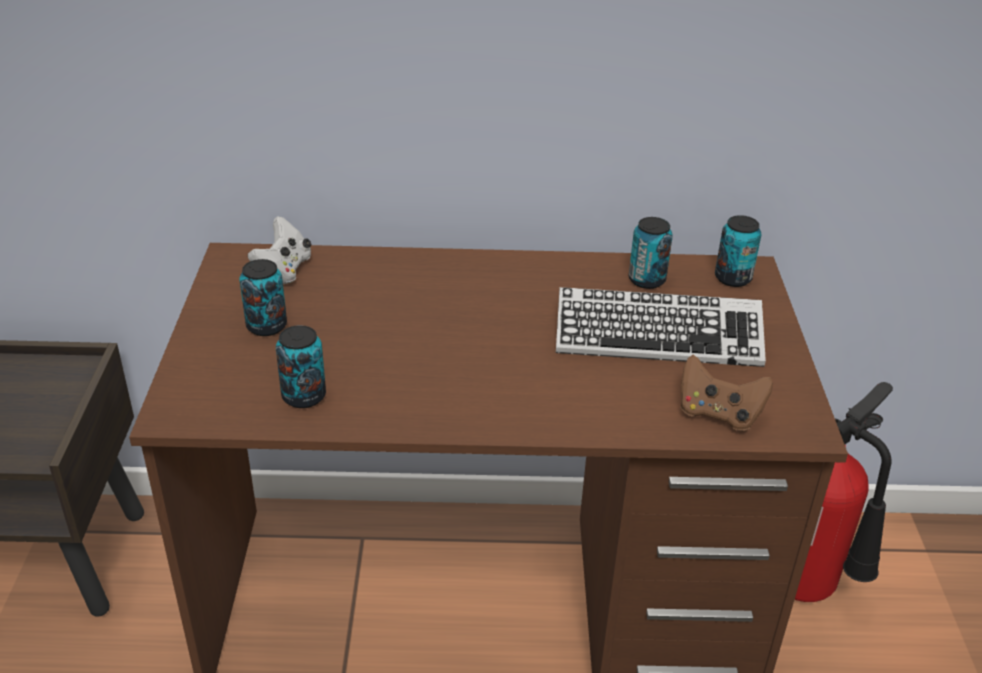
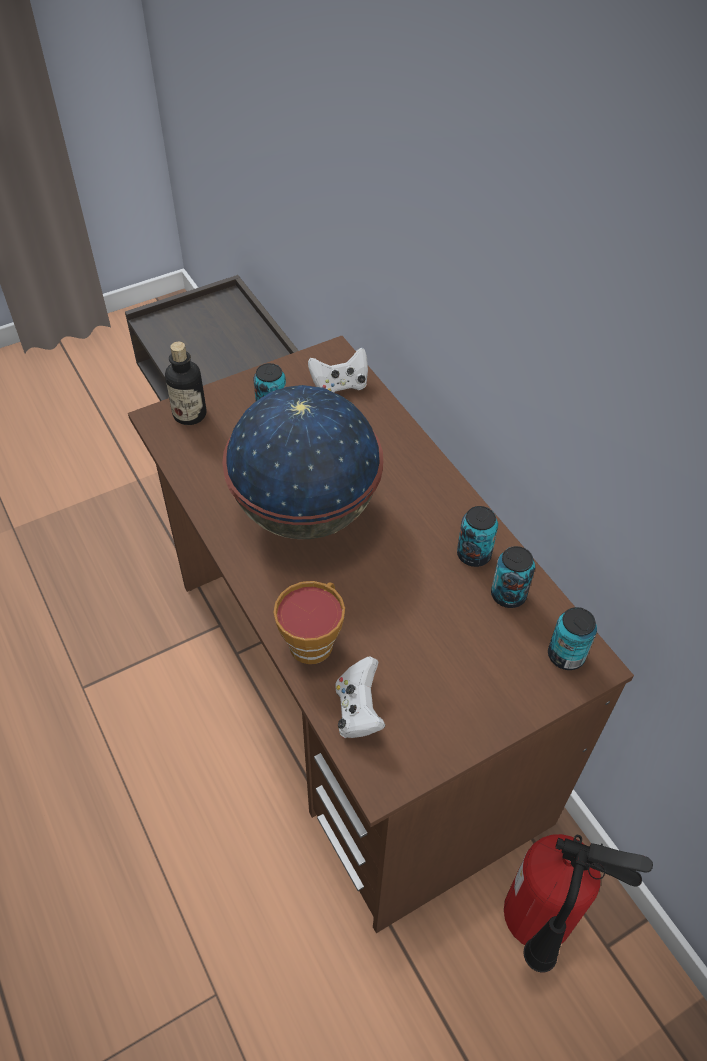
camera: 60 degrees right, 15 degrees up
can [276,325,326,408] -> can moved to [457,506,498,567]
keyboard [556,287,766,367] -> none
brown game controller [680,355,773,431] -> white game controller [336,656,385,738]
none -> bottle [165,342,207,425]
none -> globe [222,385,383,539]
none -> cup [273,581,345,664]

